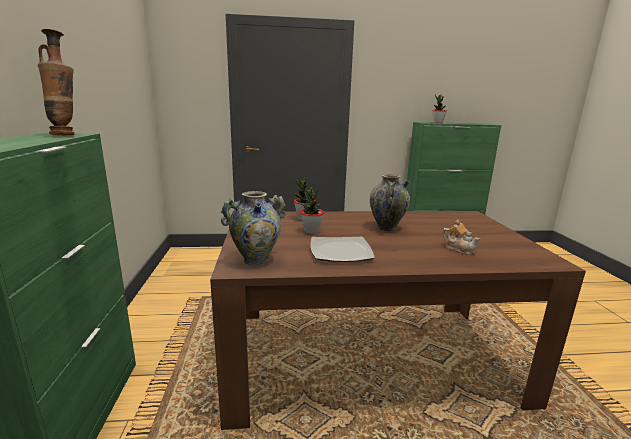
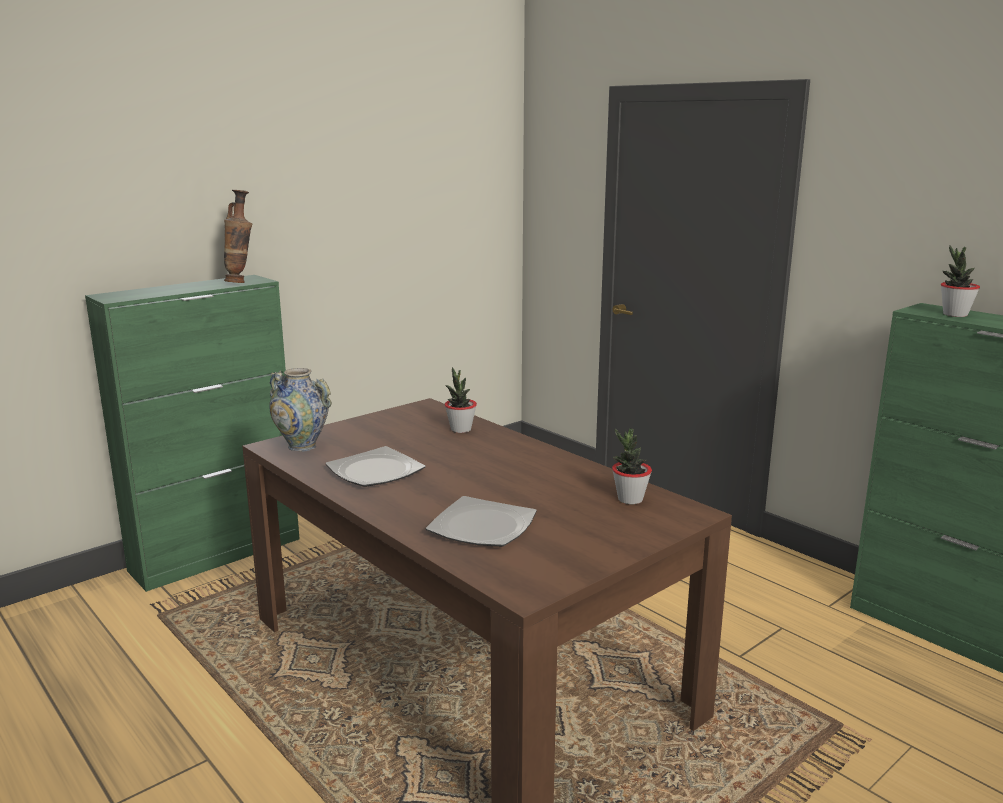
camera: 55 degrees right, 0 degrees up
potted plant [300,187,324,234] -> potted plant moved to [612,428,652,504]
vase [370,174,410,231] -> none
teapot [442,220,480,255] -> plate [426,496,537,547]

